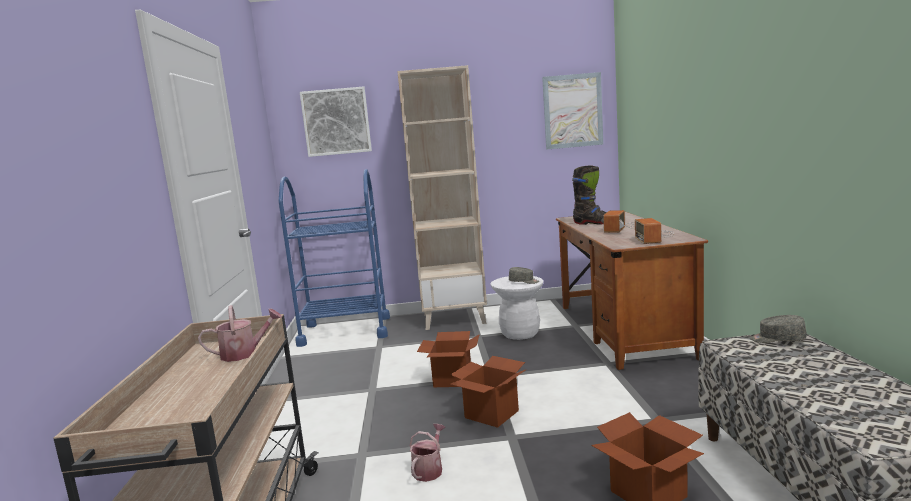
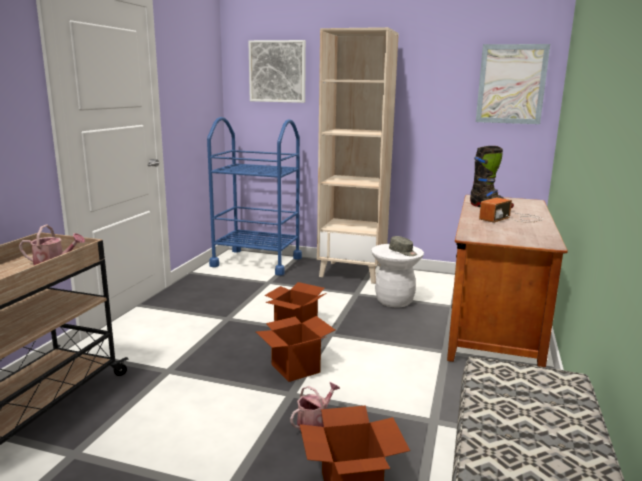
camera: 20 degrees right, 5 degrees up
watering can [409,424,445,482] -> watering can moved to [290,382,340,430]
radio [635,218,674,244] -> none
grey cap [750,315,807,343] -> none

